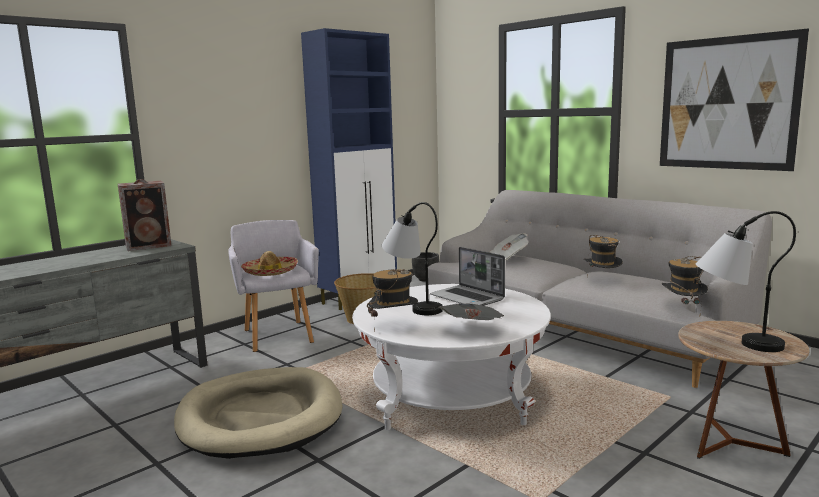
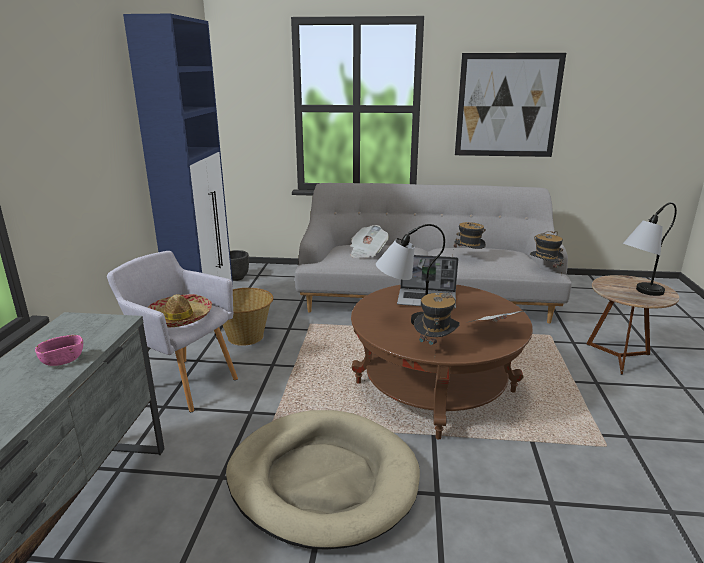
camera: 40 degrees left, 10 degrees up
speaker [118,179,172,251] -> none
white coffee table [352,284,551,430] -> brown coffee table [351,285,533,440]
none -> pink bowl [35,335,83,366]

